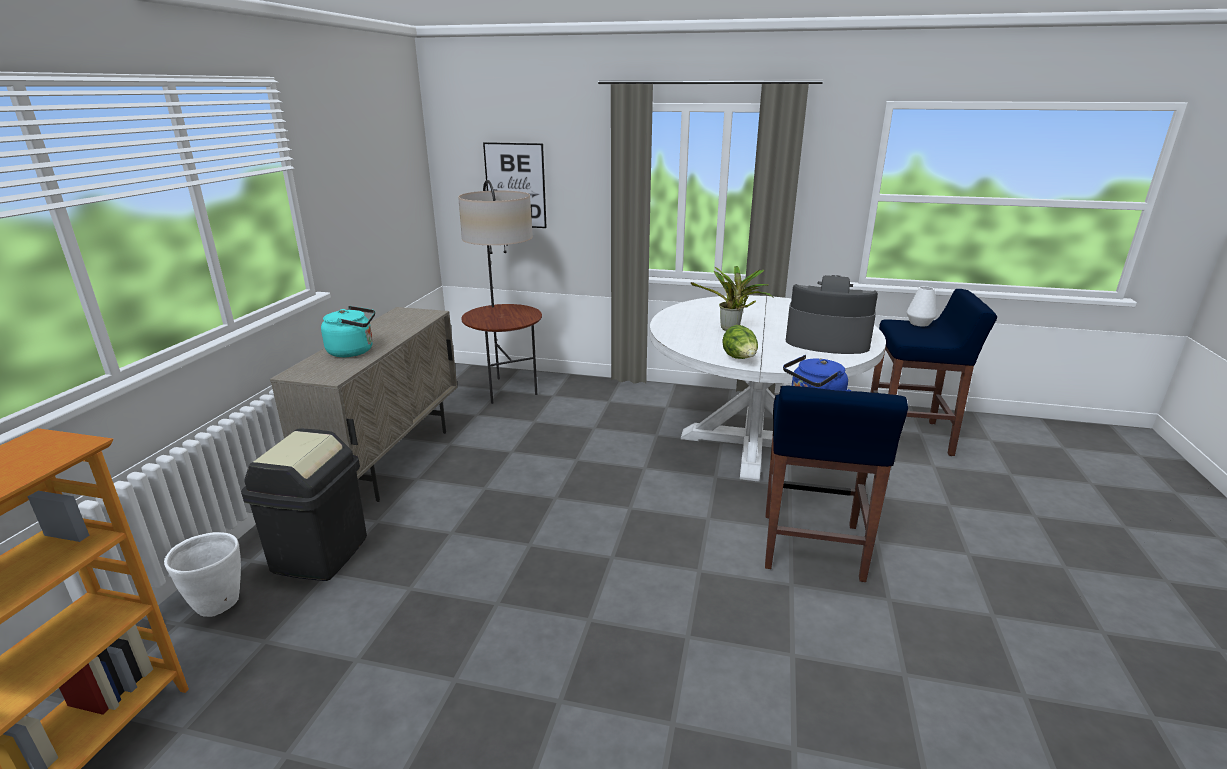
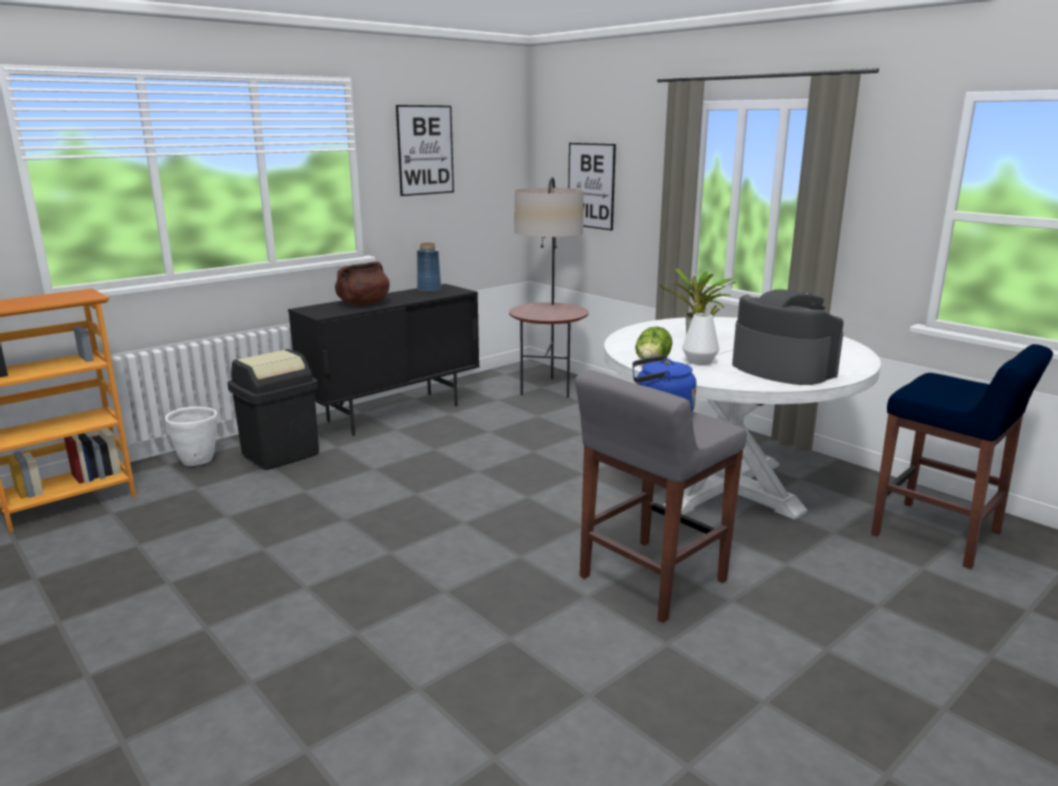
camera: 35 degrees right, 5 degrees down
beige cabinet [270,307,457,502] -> black cabinet [288,284,479,436]
turquoise kettle [321,306,375,357] -> brown cooking pot [335,262,390,305]
blue stool [765,386,908,582] -> grey stool [575,370,747,623]
white vase [907,286,937,327] -> white vase moved to [682,313,719,365]
none -> picture [396,105,454,196]
none -> blue vase [417,243,441,292]

